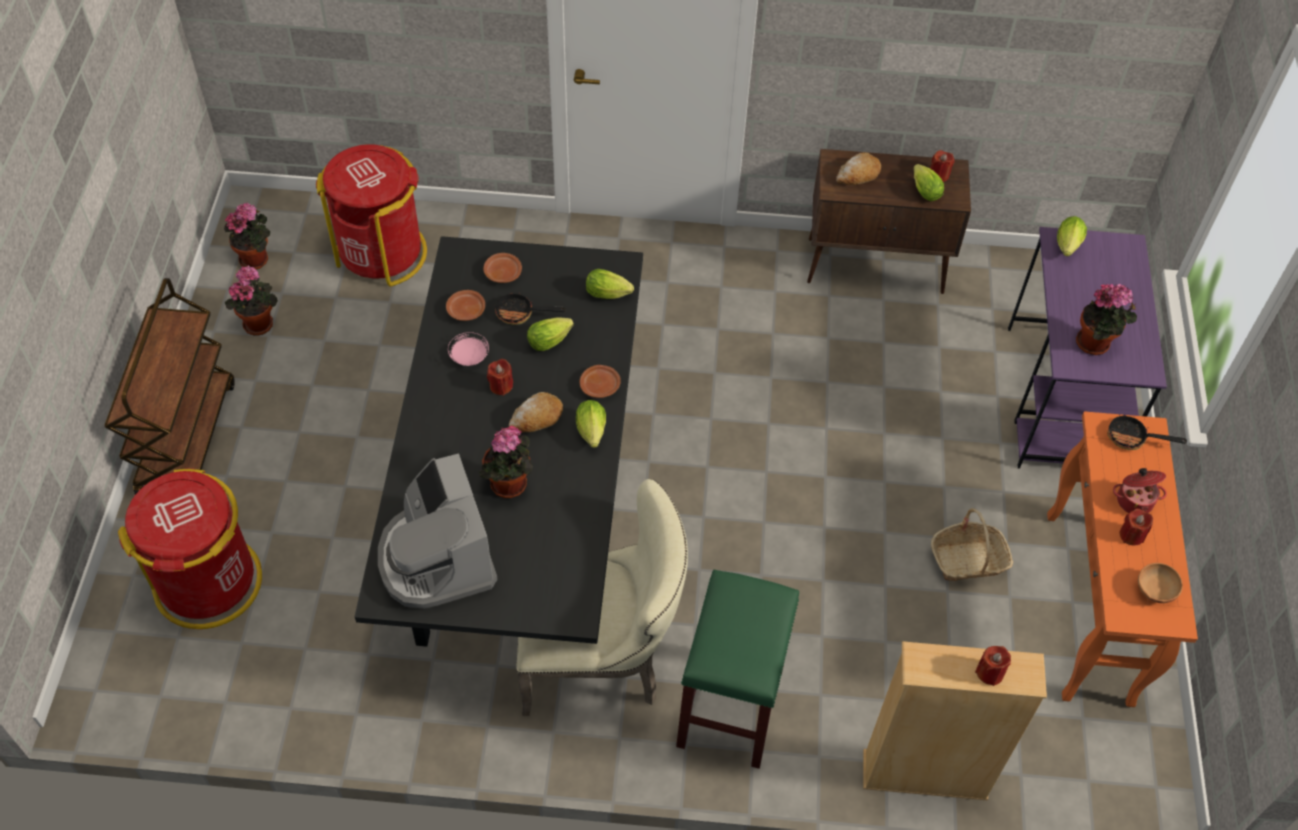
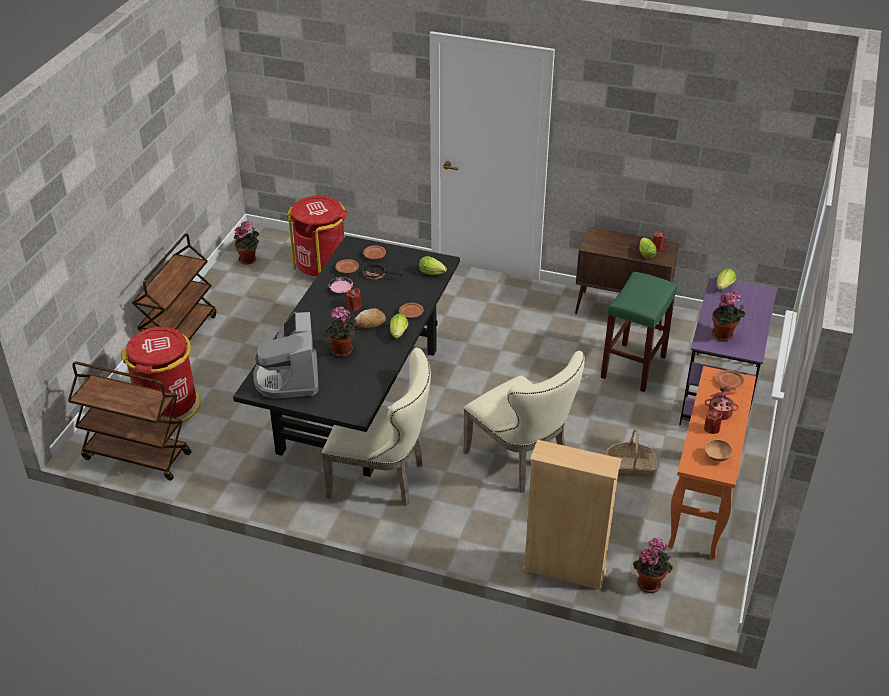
camera: 15 degrees right, 15 degrees down
potted plant [225,265,278,336] -> potted plant moved to [633,537,673,593]
lettuce [527,317,574,351] -> none
green stool [676,569,799,769] -> green stool moved to [601,272,677,392]
bread [836,152,881,185] -> none
red candle [975,646,1011,686] -> none
frying pan [1107,415,1187,450] -> brown plate [717,370,744,388]
none -> brown cart [68,361,192,481]
none -> beige chair [463,351,585,493]

